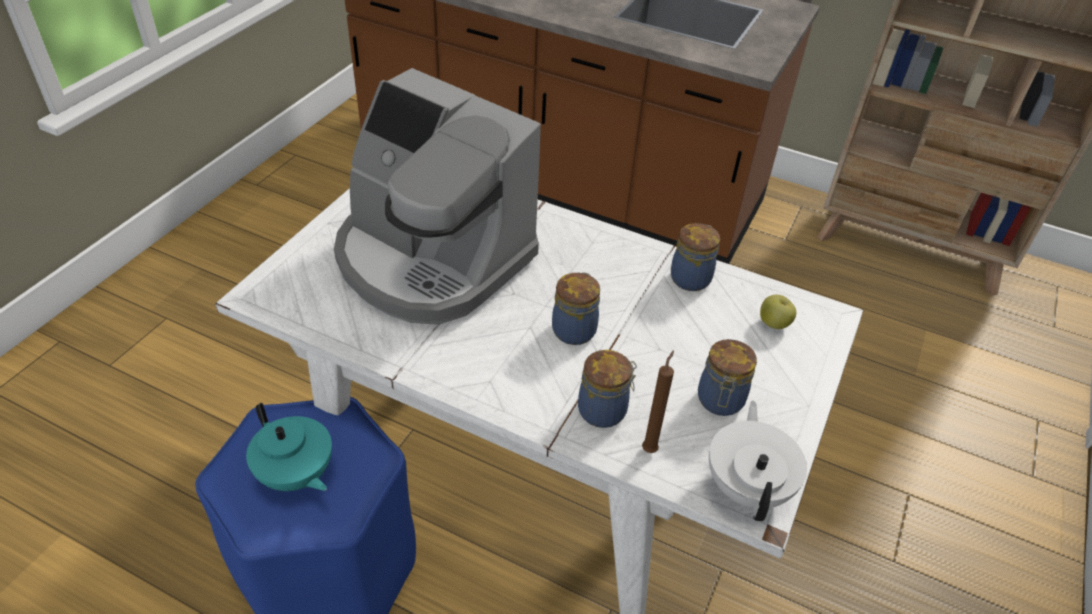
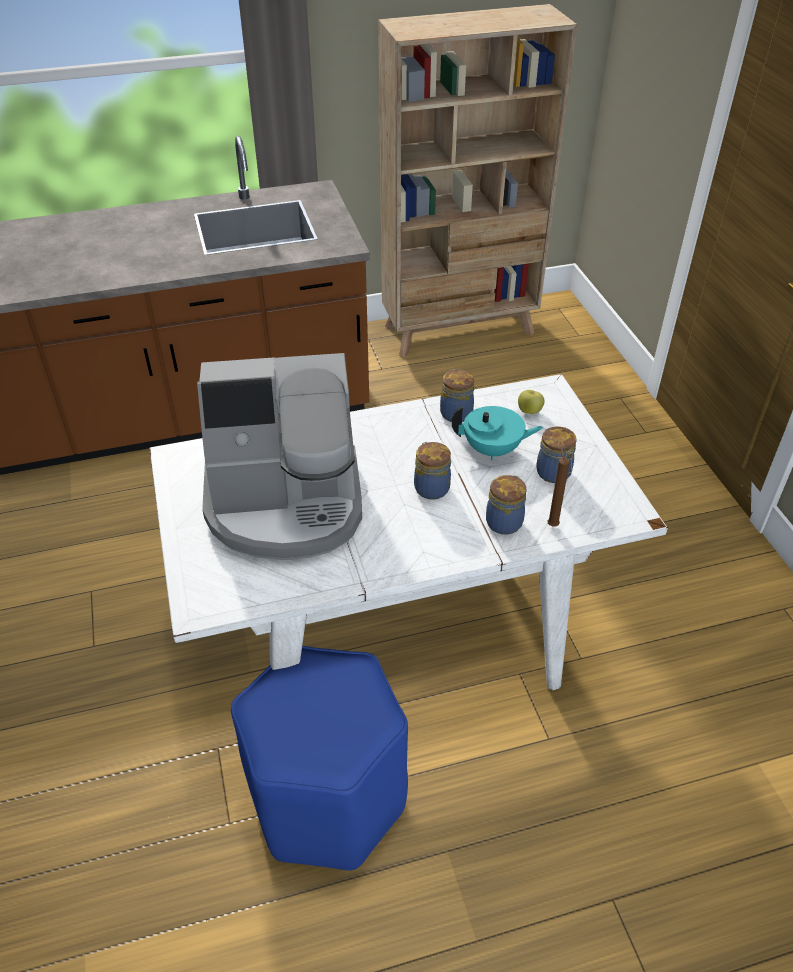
camera: 40 degrees left, 0 degrees up
turquoise teapot [246,403,332,491] -> turquoise teapot moved to [451,406,543,461]
white teapot [709,401,807,521] -> none

